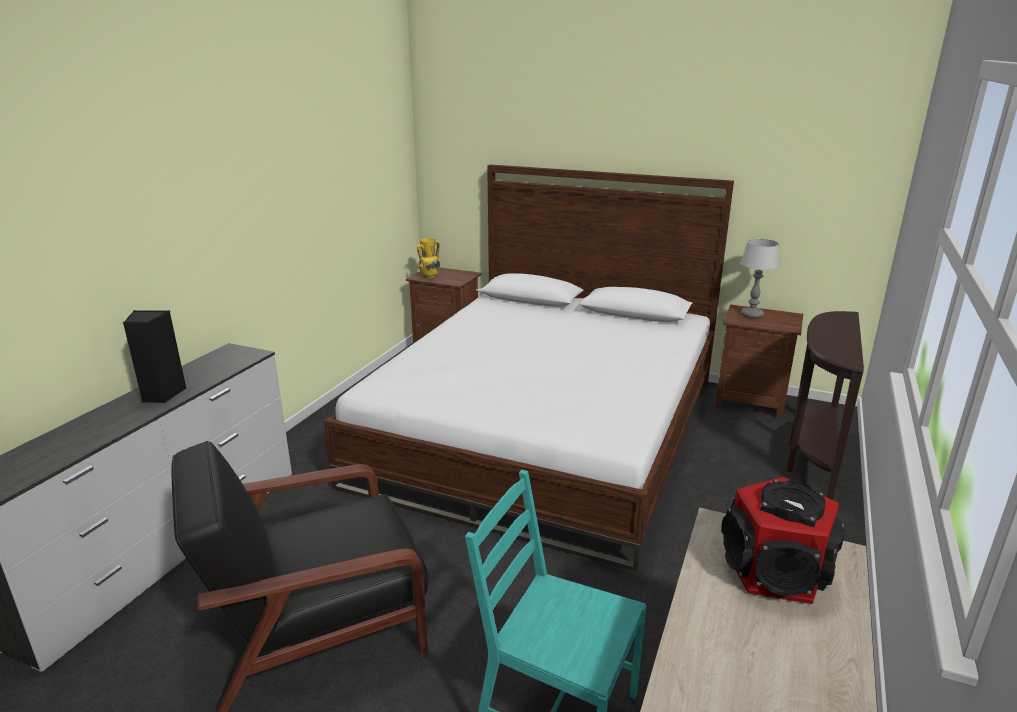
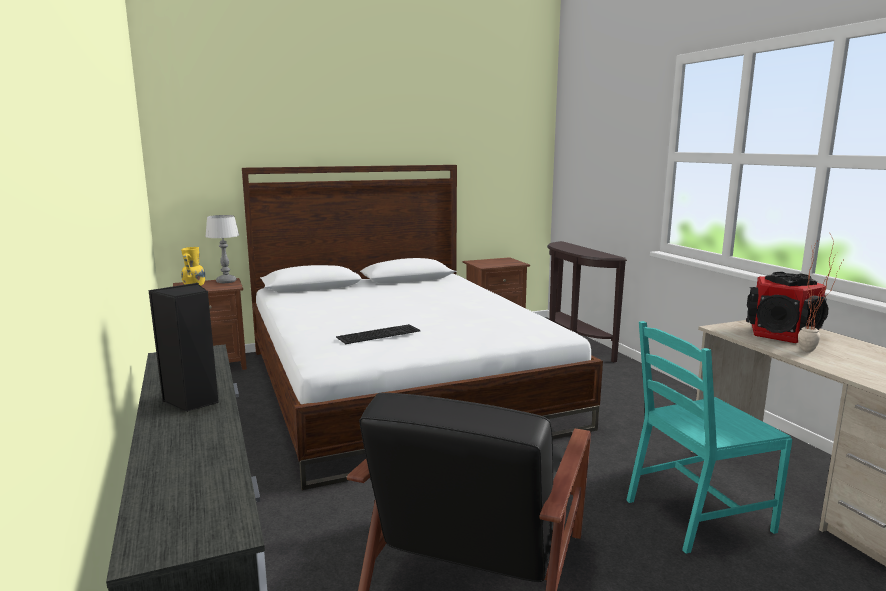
camera: 45 degrees left, 10 degrees down
table lamp [740,239,779,318] -> table lamp moved to [205,215,239,283]
none -> keyboard [336,324,420,344]
none -> potted plant [798,234,843,352]

